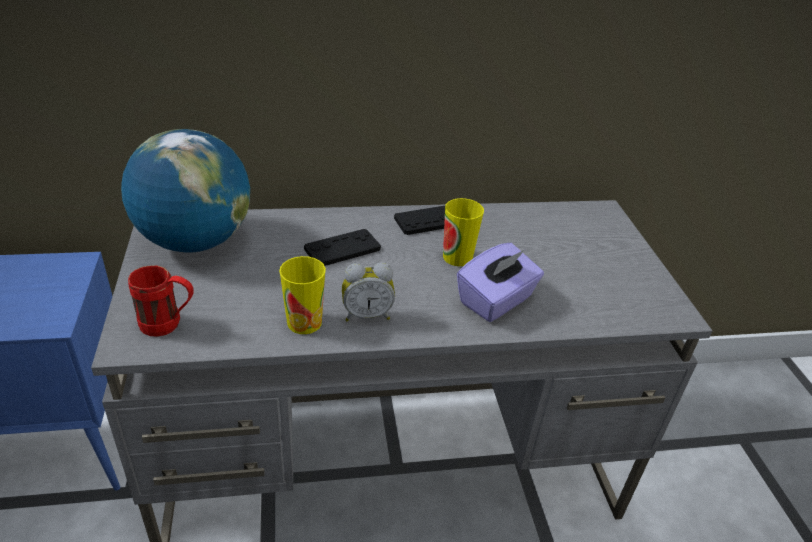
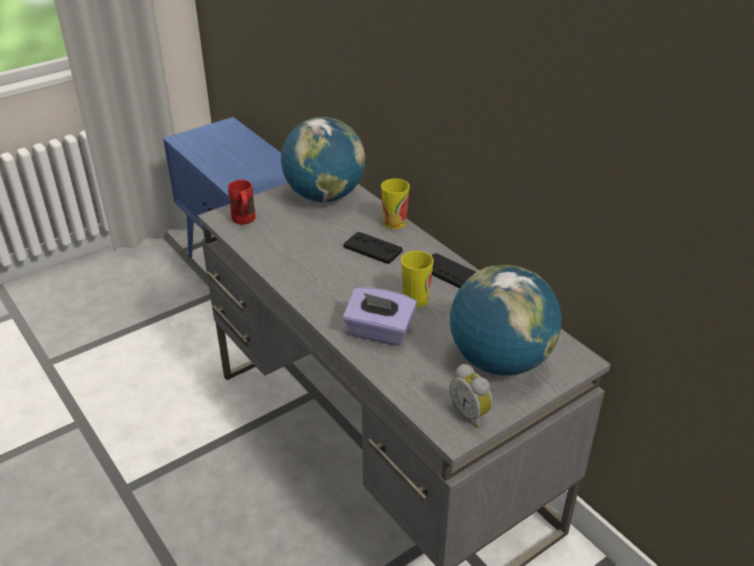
camera: 65 degrees right, 0 degrees up
cup [279,256,326,334] -> cup moved to [381,179,410,229]
alarm clock [342,262,395,322] -> alarm clock moved to [450,364,493,428]
none -> globe [450,265,562,376]

